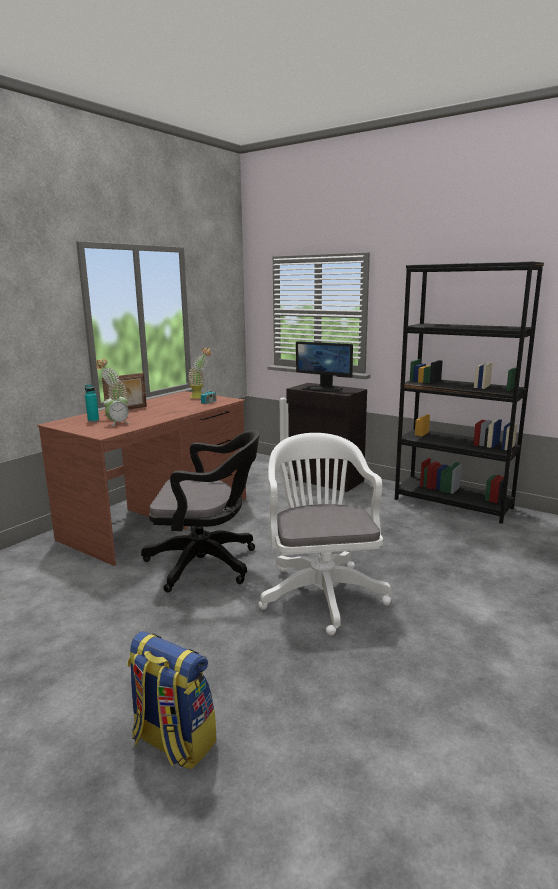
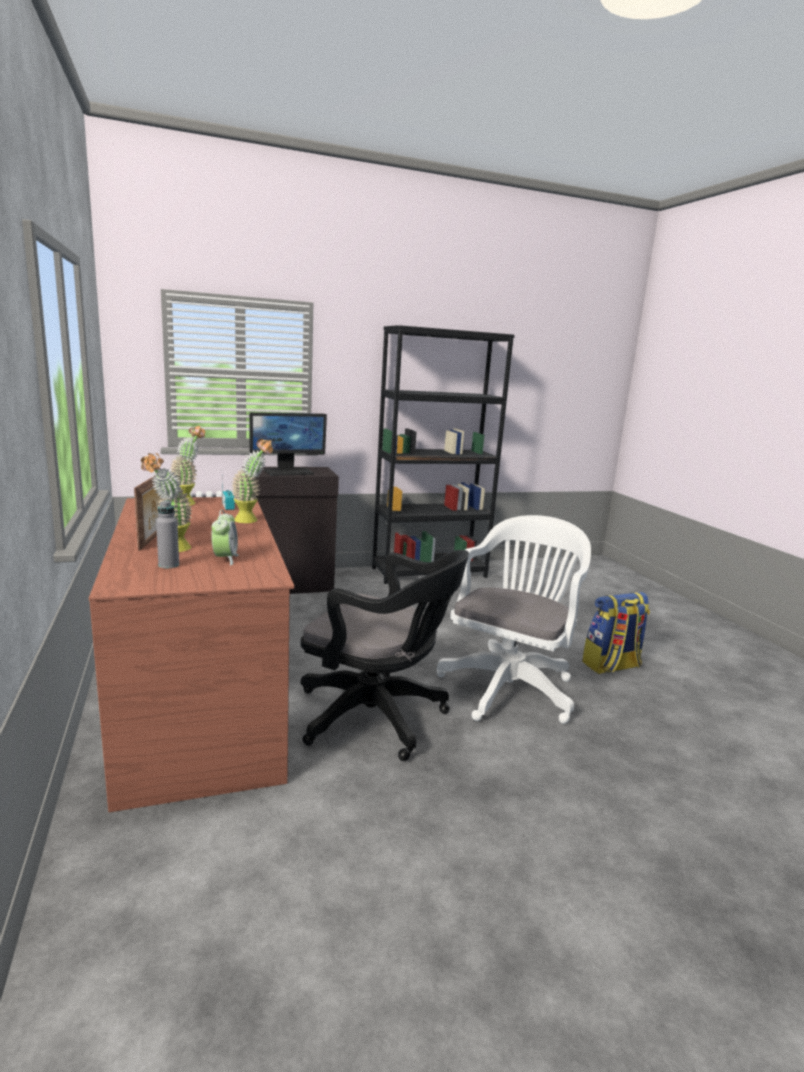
camera: 55 degrees left, 0 degrees up
turquoise bottle [85,384,99,422] -> grey bottle [156,500,179,568]
backpack [127,631,216,769] -> backpack moved to [582,592,650,674]
black office chair [141,430,260,593] -> black office chair turned 75 degrees clockwise [300,550,469,761]
white office chair [258,433,391,636] -> white office chair turned 90 degrees clockwise [437,515,591,724]
none -> potted plant [231,439,273,523]

